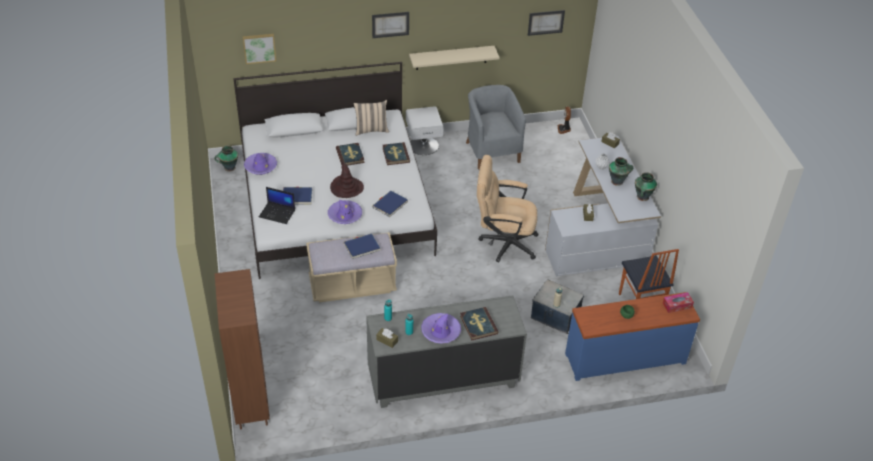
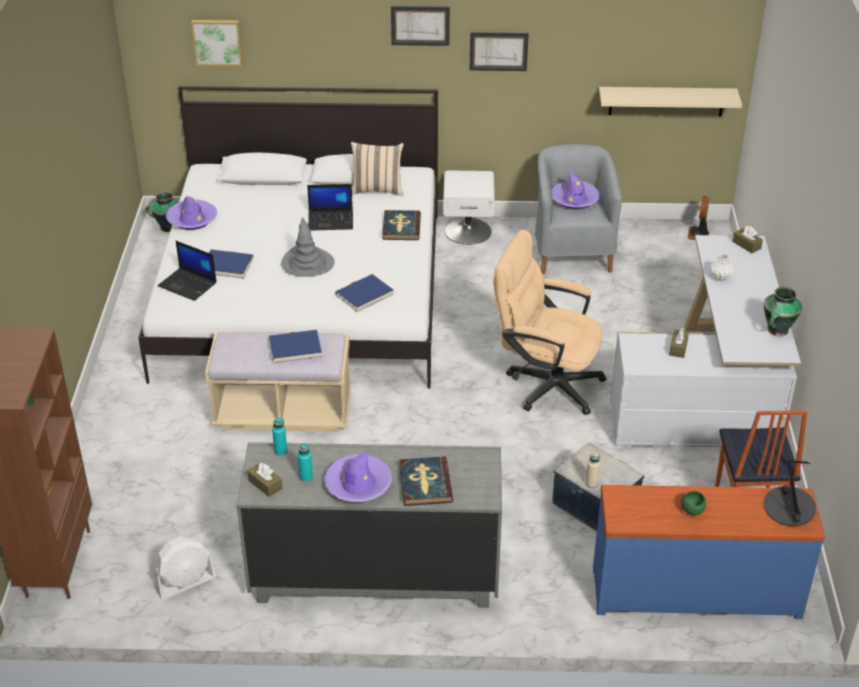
camera: 15 degrees right, 5 degrees down
purple hat [328,200,362,224] -> purple hat moved to [552,172,600,209]
brown hat [330,160,364,198] -> grey hat [281,217,335,277]
book [336,143,365,166] -> laptop [307,184,353,230]
beige shelf [409,46,500,70] -> beige shelf moved to [599,87,742,117]
picture [528,10,565,36] -> picture moved to [470,32,529,71]
vase [609,157,633,186] -> none
tissue box [663,292,694,313] -> table lamp [763,460,816,526]
none -> white fan [154,536,216,600]

